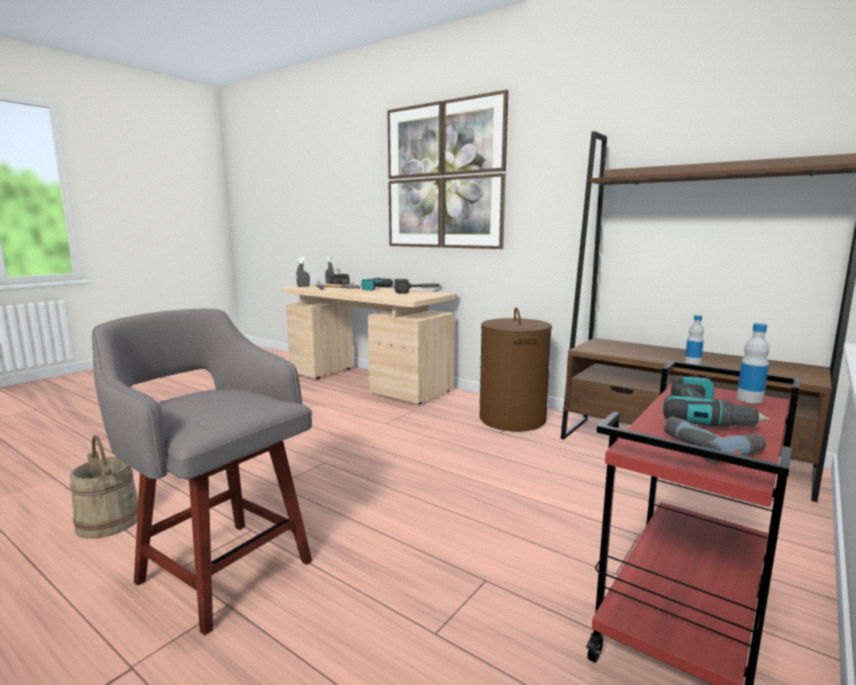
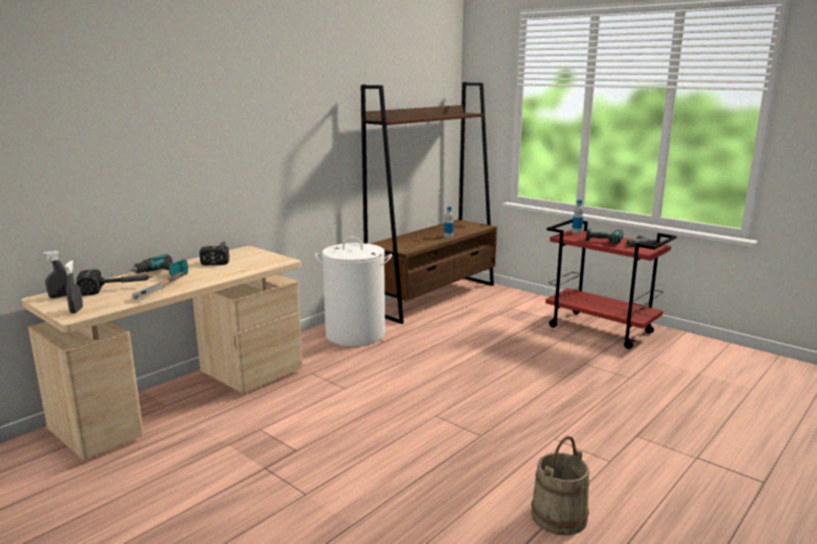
camera: 85 degrees left, 5 degrees up
grey stool [92,309,312,635] -> none
picture [387,90,508,249] -> none
brown laundry basket [480,308,552,432] -> white laundry basket [315,237,392,346]

